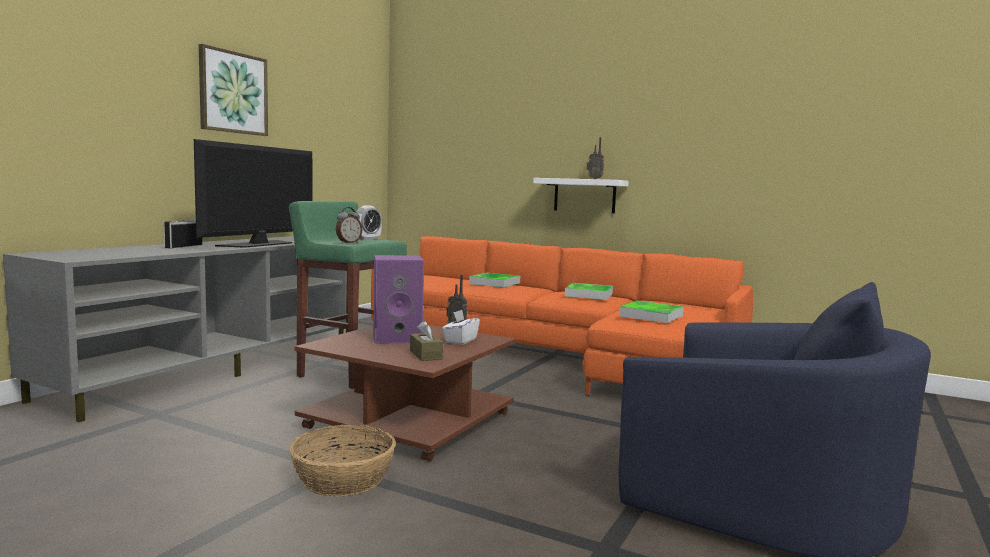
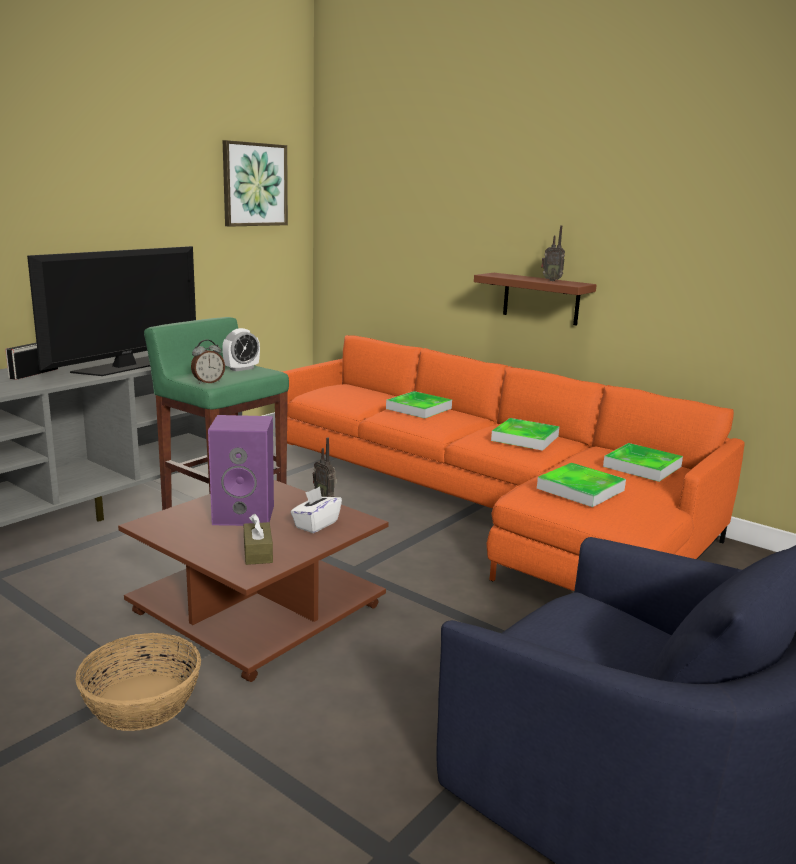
camera: 10 degrees right, 10 degrees up
picture [199,44,268,136] -> picture moved to [223,140,288,227]
white shelf [533,178,629,213] -> brown shelf [474,273,597,326]
none -> tray [603,443,683,482]

